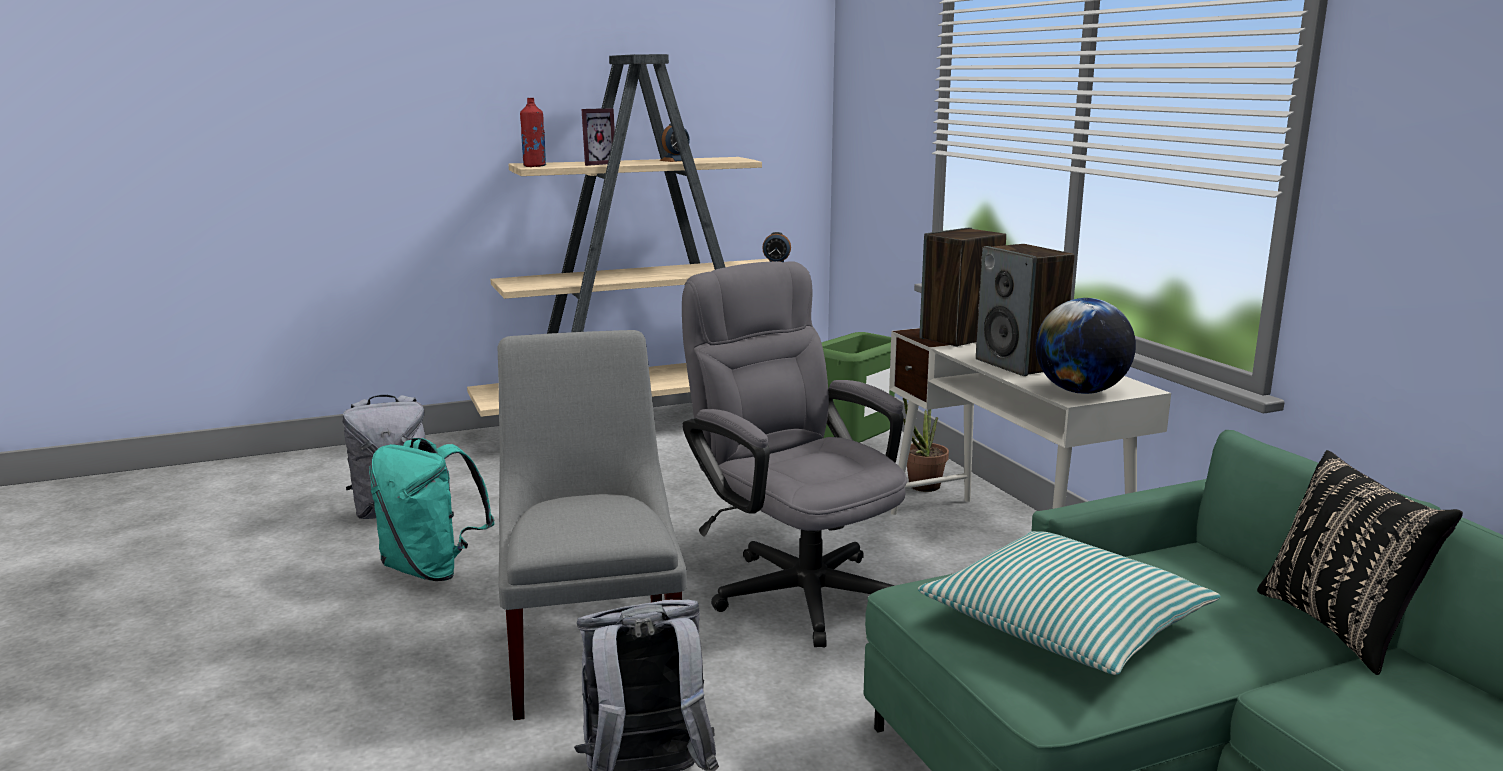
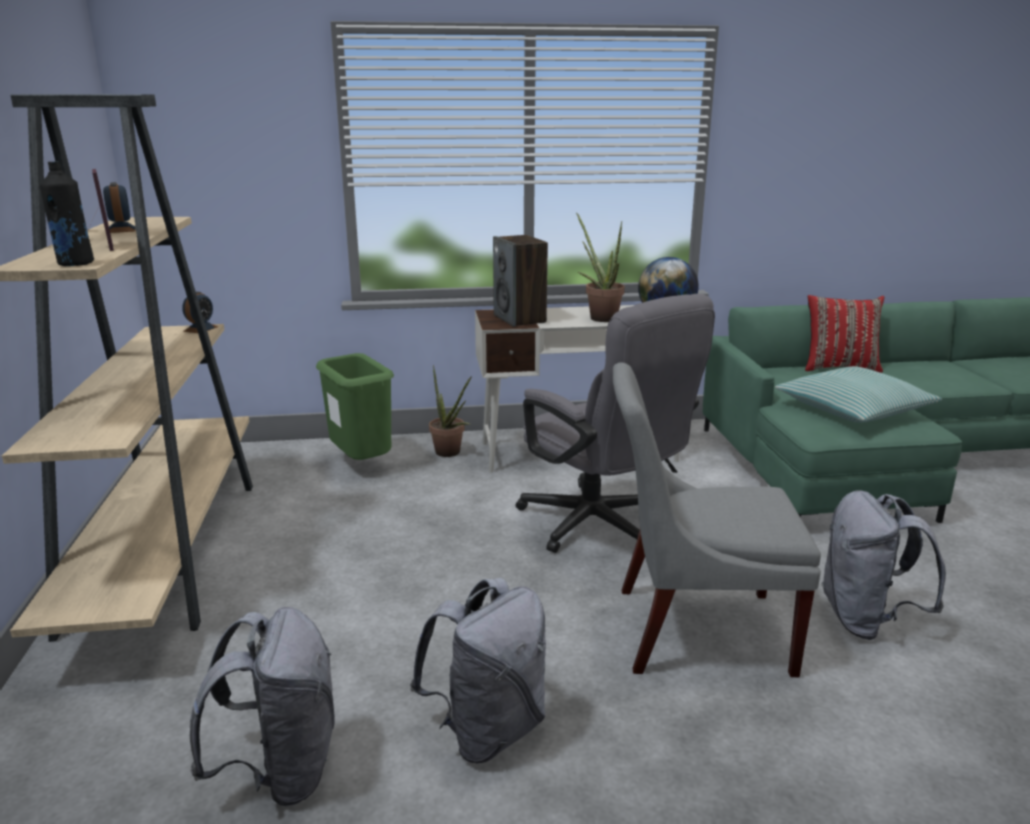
camera: 75 degrees left, 5 degrees up
turquoise backpack [369,438,495,581] -> grey backpack [410,578,546,763]
red bottle [520,98,546,167] -> black bottle [40,161,94,266]
grey office chair [682,261,907,648] -> grey office chair turned 105 degrees counterclockwise [516,294,715,553]
speaker [976,244,1075,376] -> potted plant [576,212,625,322]
black pillow [1257,450,1463,675] -> red pillow [805,295,884,373]

